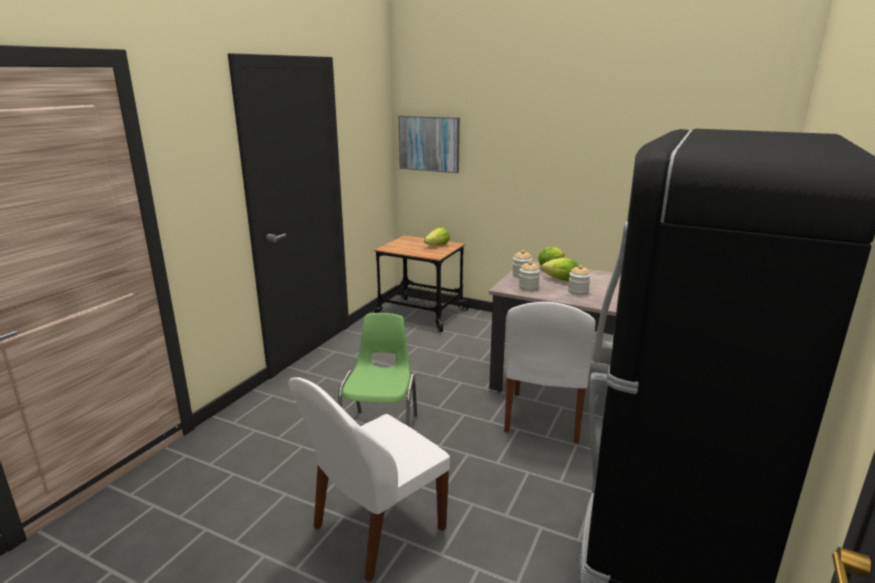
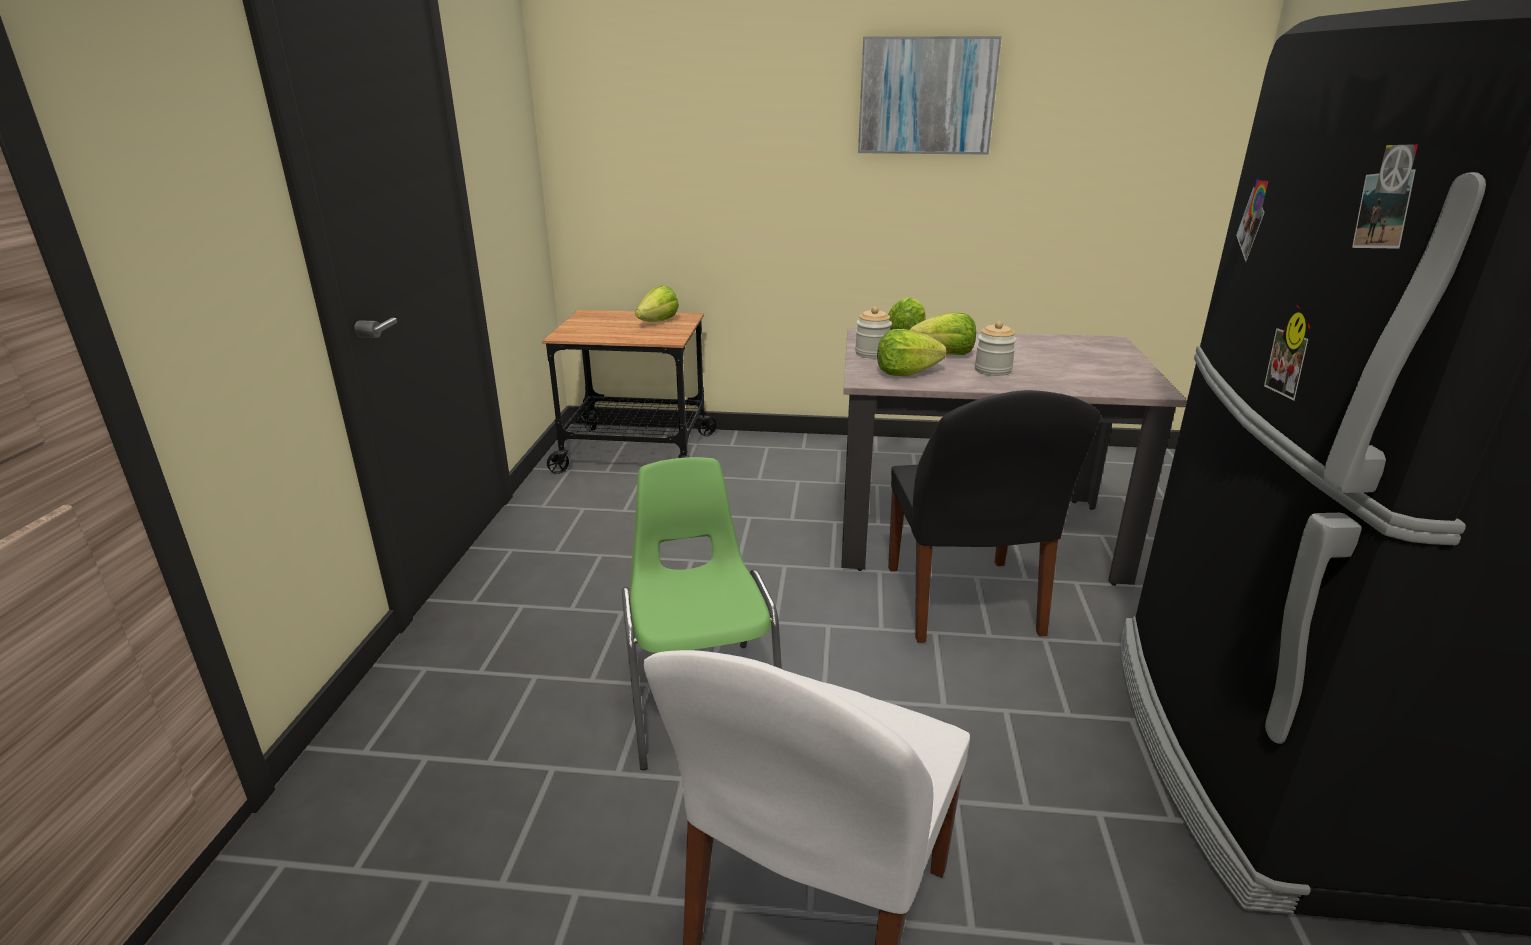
camera: 20 degrees left, 5 degrees up
picture [399,115,460,173] -> picture moved to [858,36,1002,155]
white chair [504,302,596,443] -> black chair [888,390,1100,643]
jar [519,261,540,291] -> lettuce [877,329,946,376]

